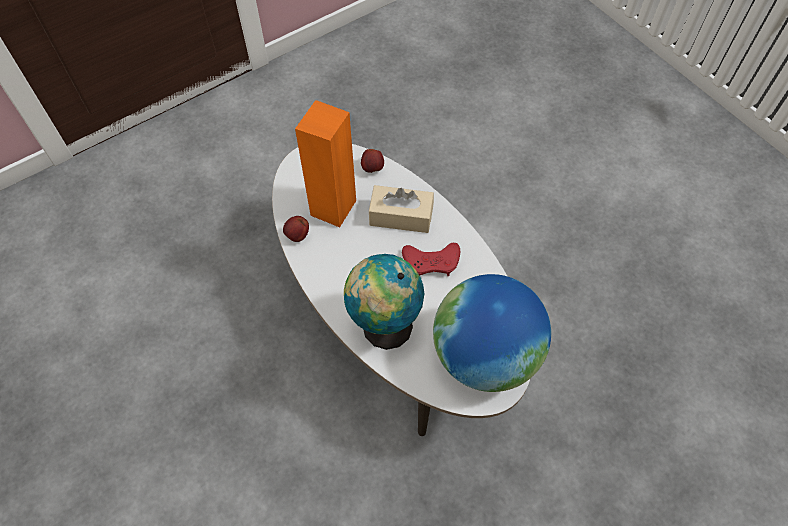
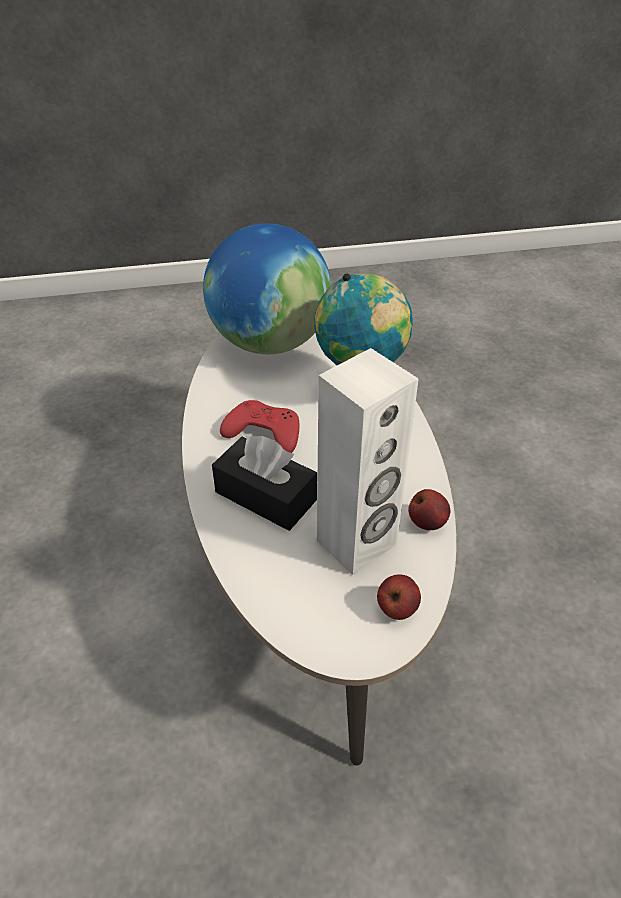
camera: 155 degrees left, 15 degrees down
orange speaker [295,100,356,227] -> white speaker [317,348,419,575]
apple [361,149,384,173] -> apple moved to [377,574,421,620]
beige tissue box [369,185,434,233] -> black tissue box [212,435,317,531]

